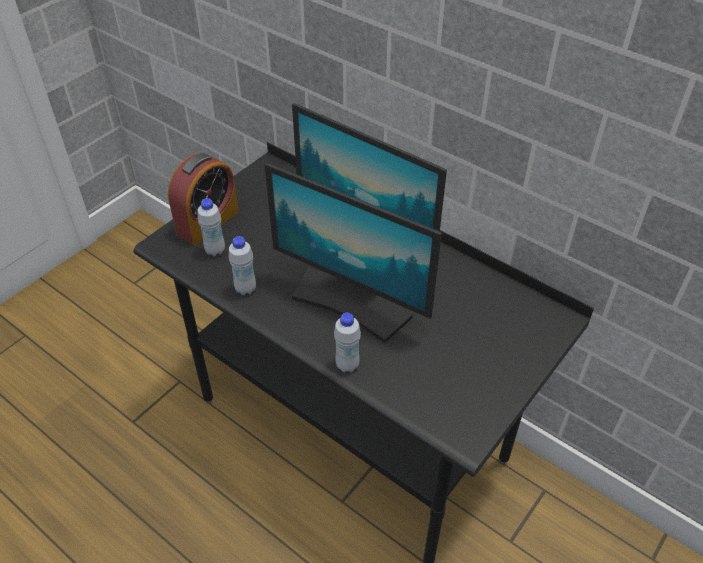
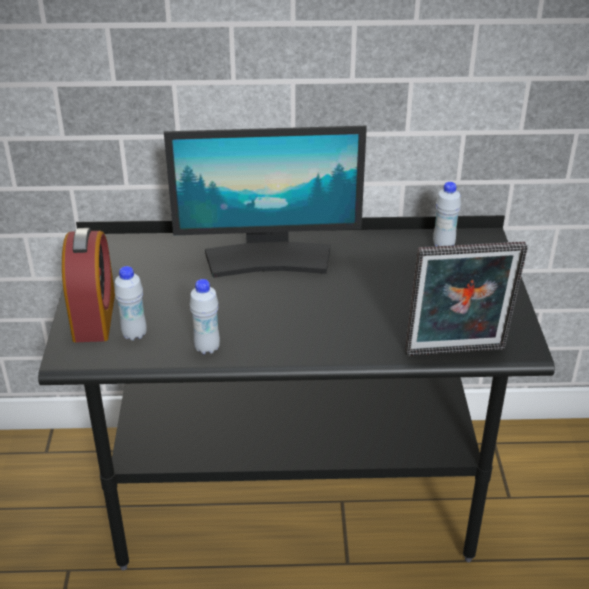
camera: 40 degrees left, 10 degrees down
monitor [264,163,442,343] -> none
white bottle [334,313,361,373] -> white bottle moved to [433,182,461,246]
none -> picture frame [405,242,528,356]

